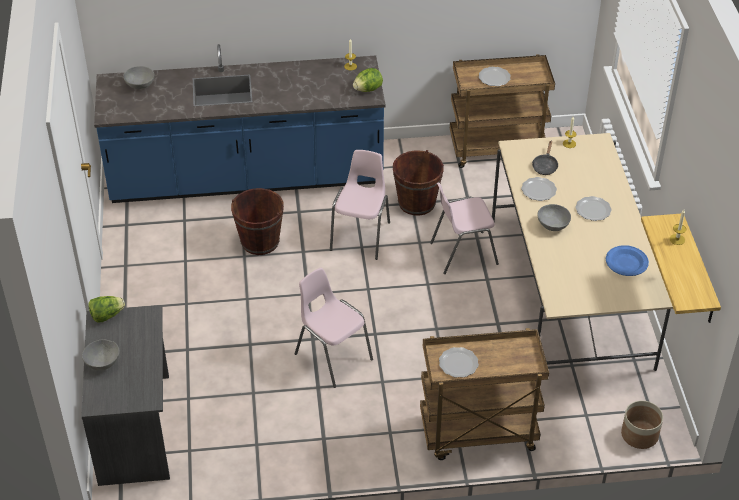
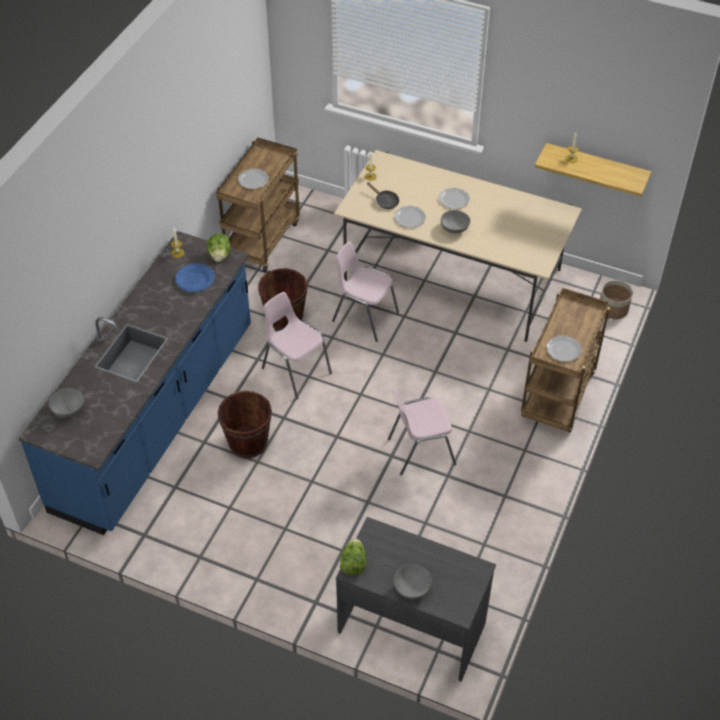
camera: 60 degrees left, 5 degrees up
pink chair [430,182,499,274] -> pink chair turned 105 degrees clockwise [332,241,399,342]
blue plate [606,245,649,276] -> blue plate moved to [175,263,215,292]

